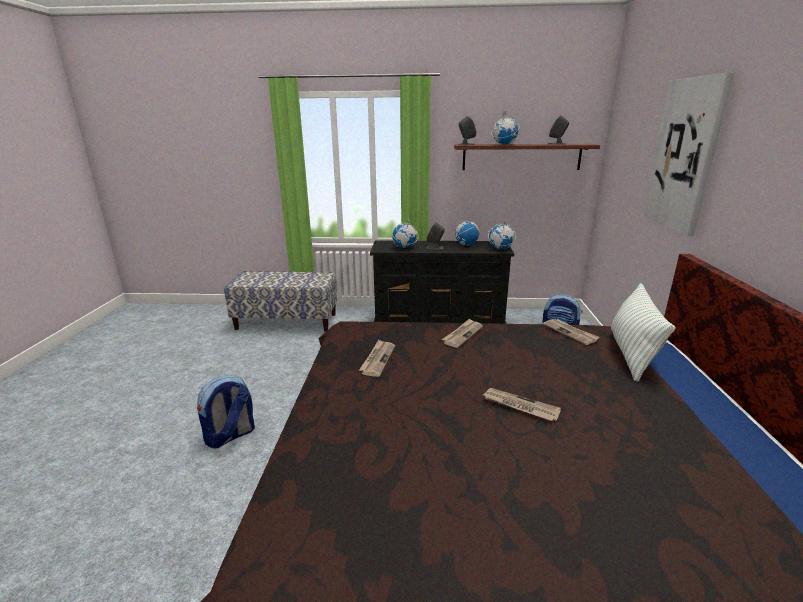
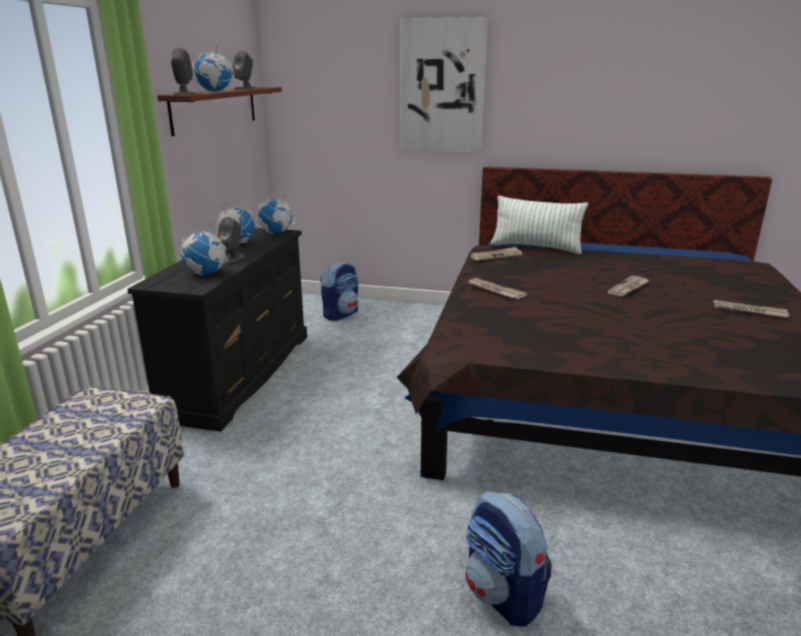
camera: 80 degrees left, 0 degrees up
newspaper [359,339,395,377] -> newspaper moved to [713,300,789,318]

